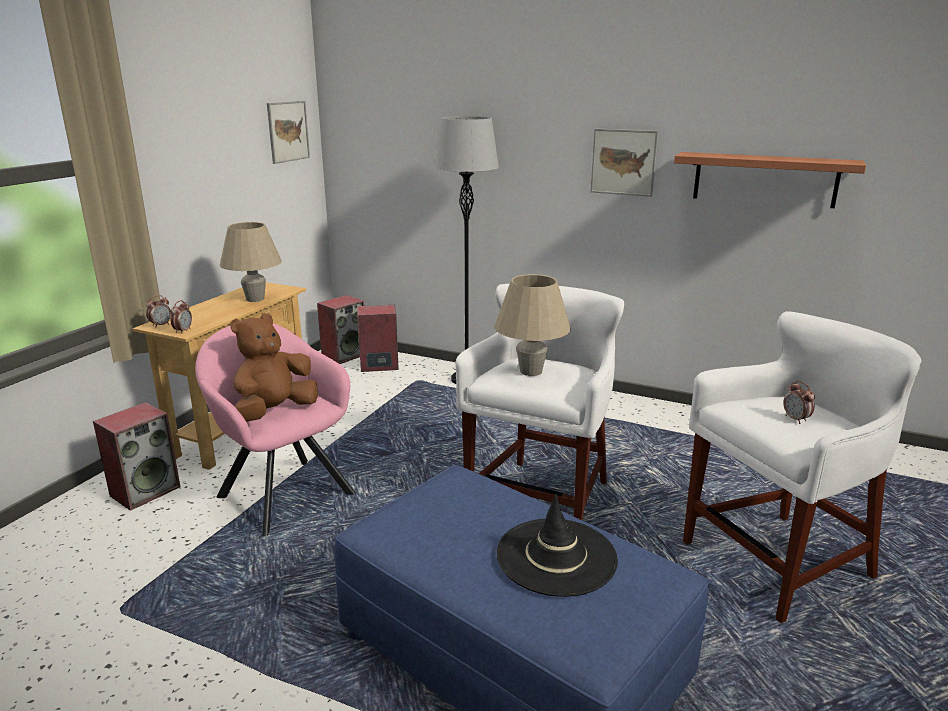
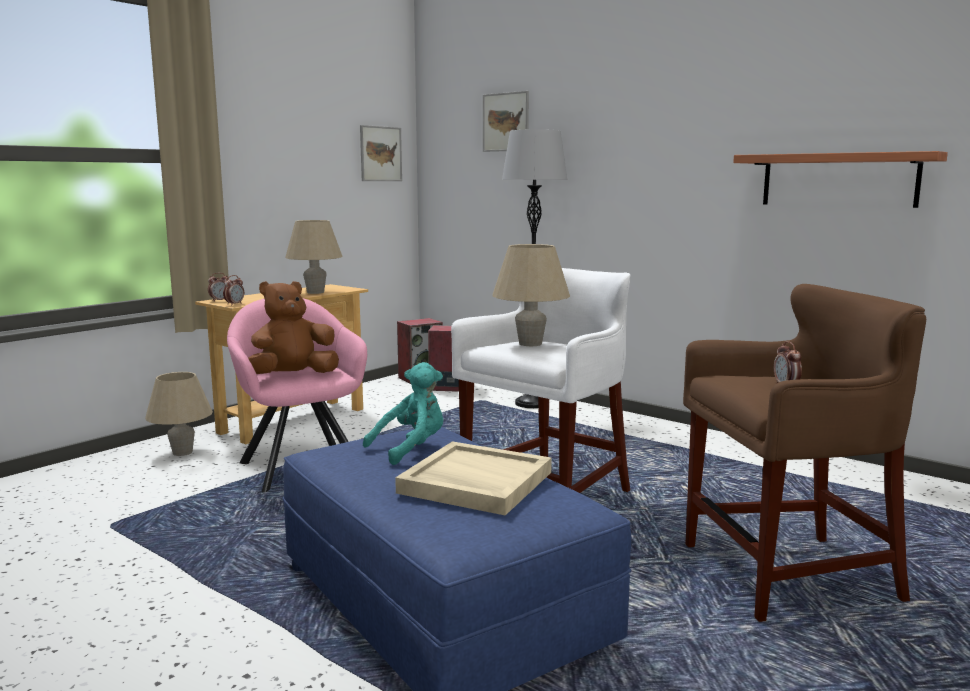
camera: 15 degrees right, 10 degrees down
speaker [93,402,181,511] -> beige table lamp [145,372,213,456]
black hat [497,494,618,597] -> beige tray [395,441,552,515]
picture [590,129,658,197] -> picture moved to [483,91,529,152]
white stool [683,311,921,623] -> brown stool [683,284,926,622]
none -> turquoise plush toy [363,362,443,465]

